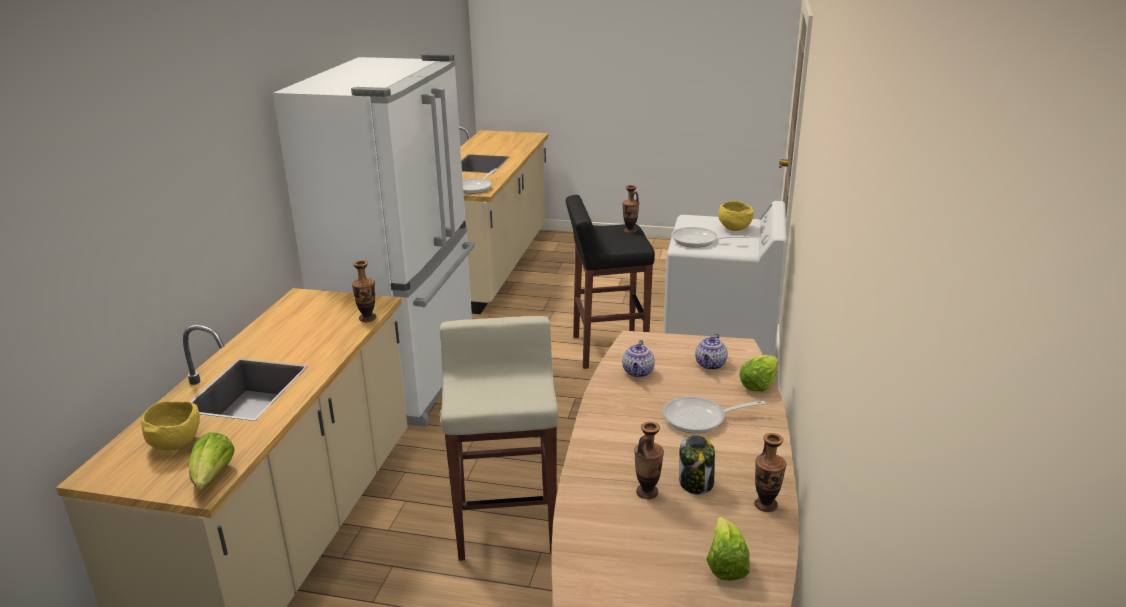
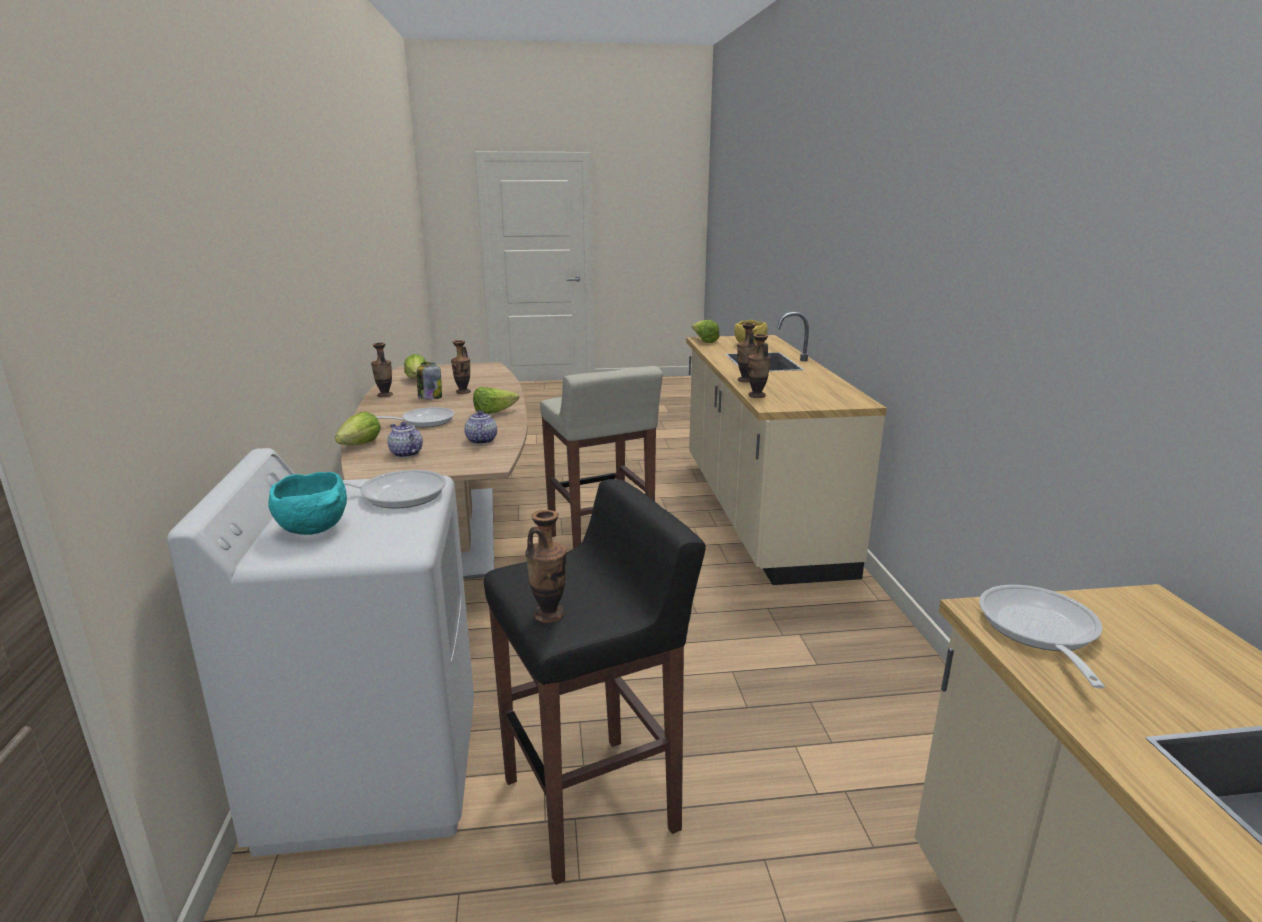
camera: 160 degrees right, 5 degrees down
white fridge [273,53,475,427] -> none
teapot [695,333,728,370] -> teapot turned 45 degrees counterclockwise [387,422,423,458]
yellow bowl [718,201,754,231] -> turquoise bowl [268,472,347,535]
none -> lettuce [473,387,519,414]
none -> vase [737,323,757,383]

